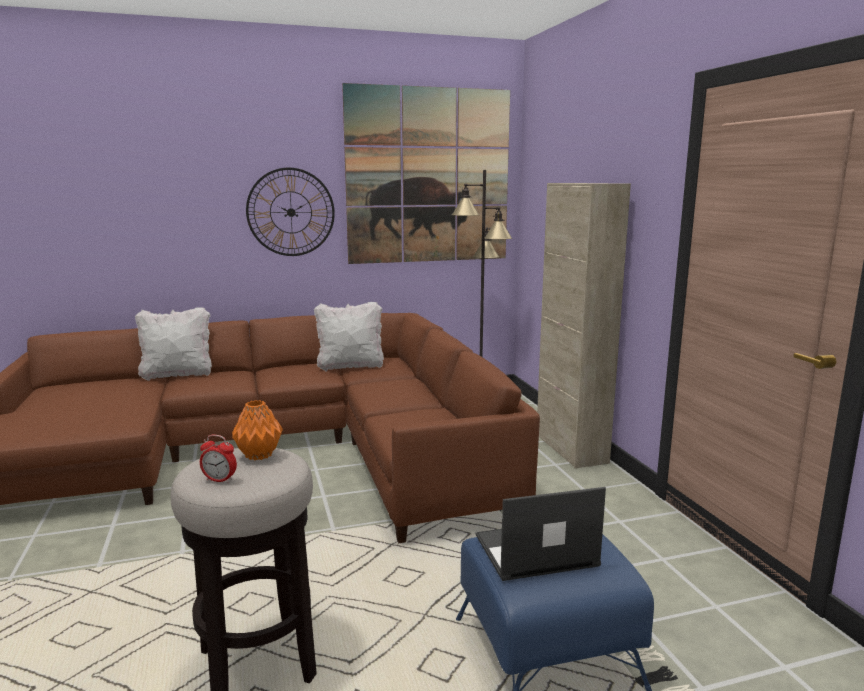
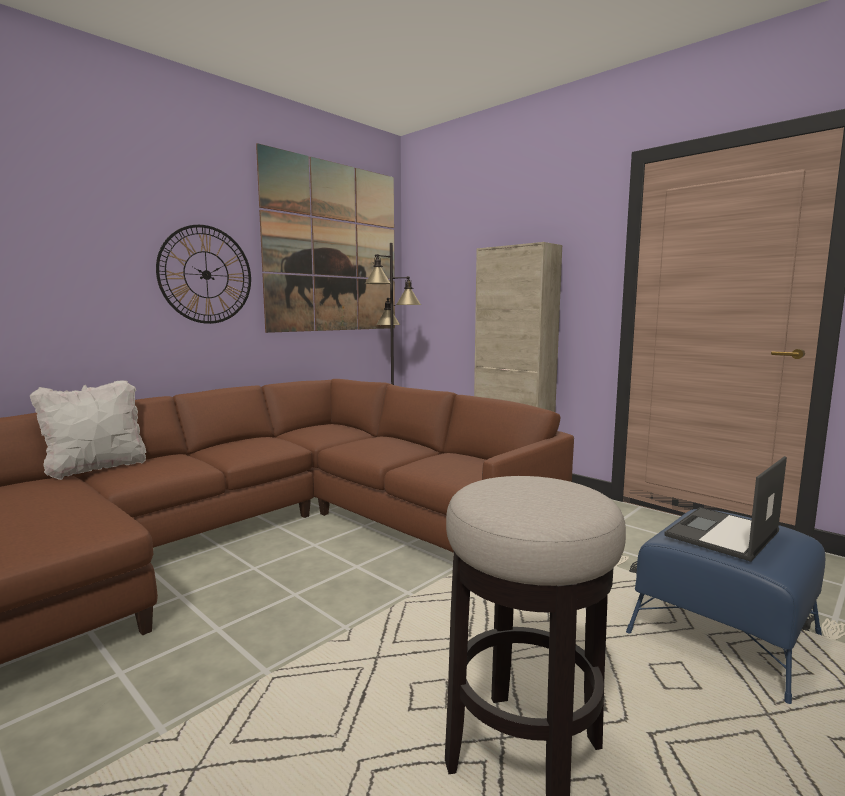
camera: 30 degrees left, 5 degrees down
alarm clock [200,435,237,483] -> none
orange vase [232,400,283,460] -> none
white pillow [314,302,384,371] -> none

